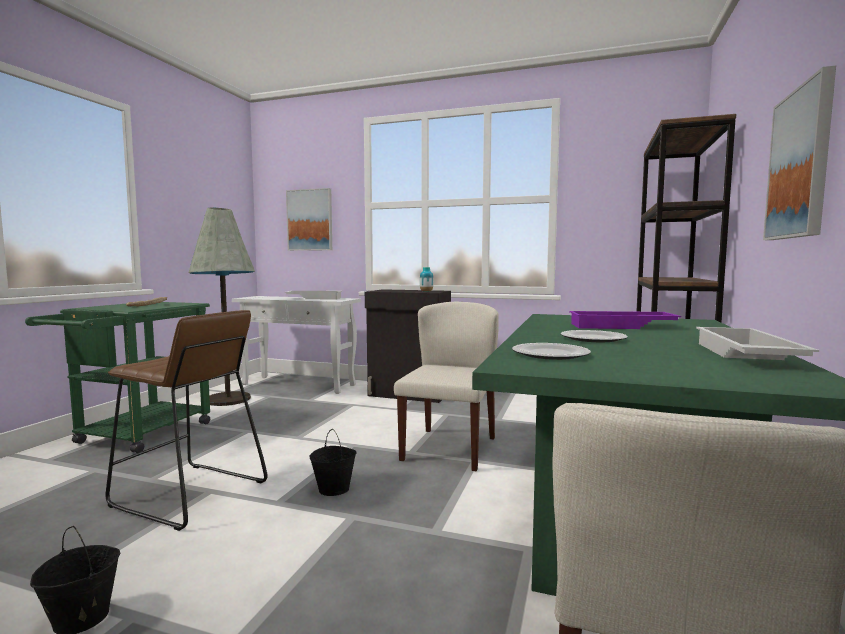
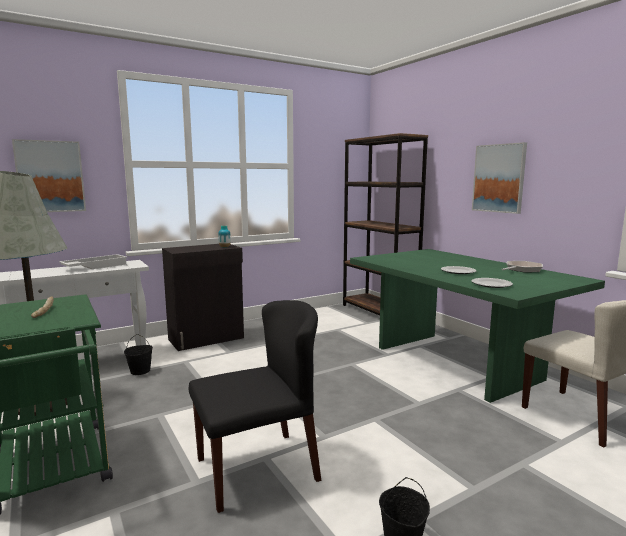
camera: 50 degrees left, 5 degrees up
brown stool [105,310,268,531] -> black chair [189,300,321,513]
black bucket [309,429,357,496] -> black bucket moved to [124,334,153,375]
beige chair [394,302,499,471] -> none
purple tray [569,311,681,329] -> none
white tray [696,327,819,360] -> frying pan [501,261,543,272]

